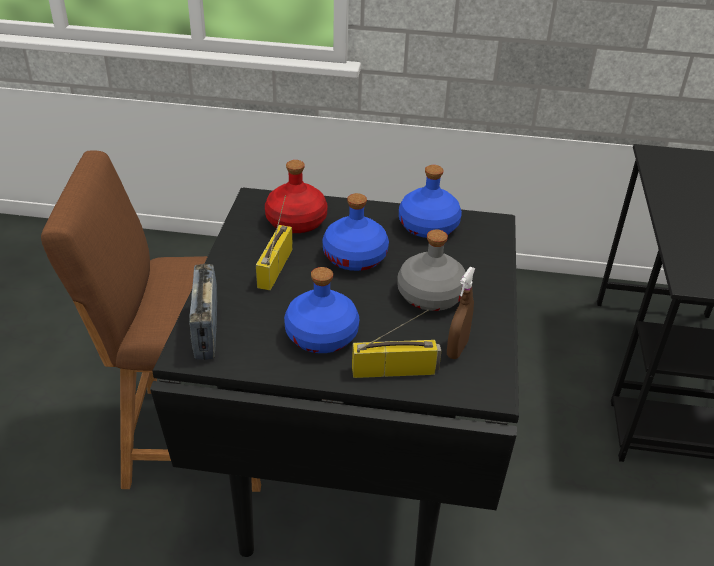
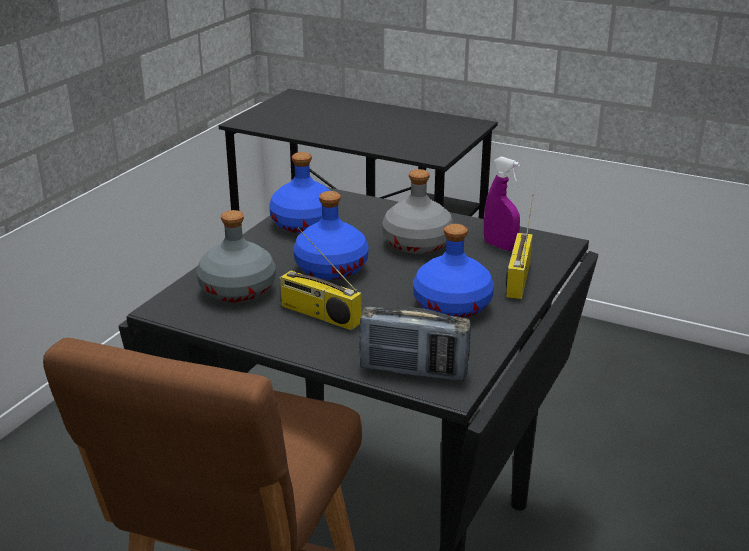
camera: 70 degrees left, 10 degrees down
red bottle [265,160,328,233] -> grey bottle [197,210,276,303]
brown spray bottle [447,267,475,359] -> purple spray bottle [484,157,520,251]

